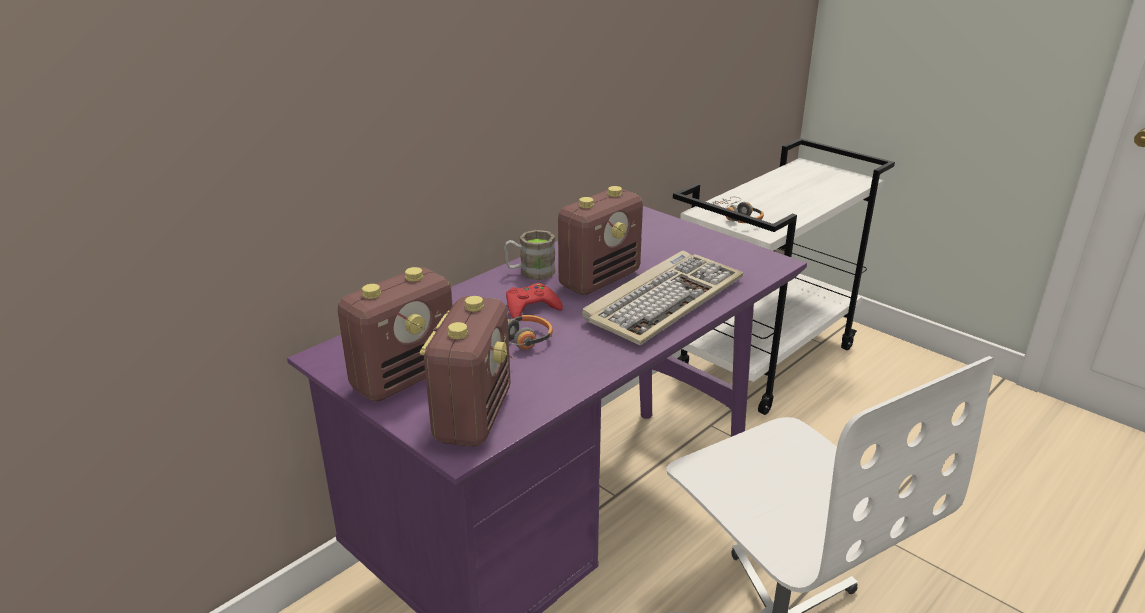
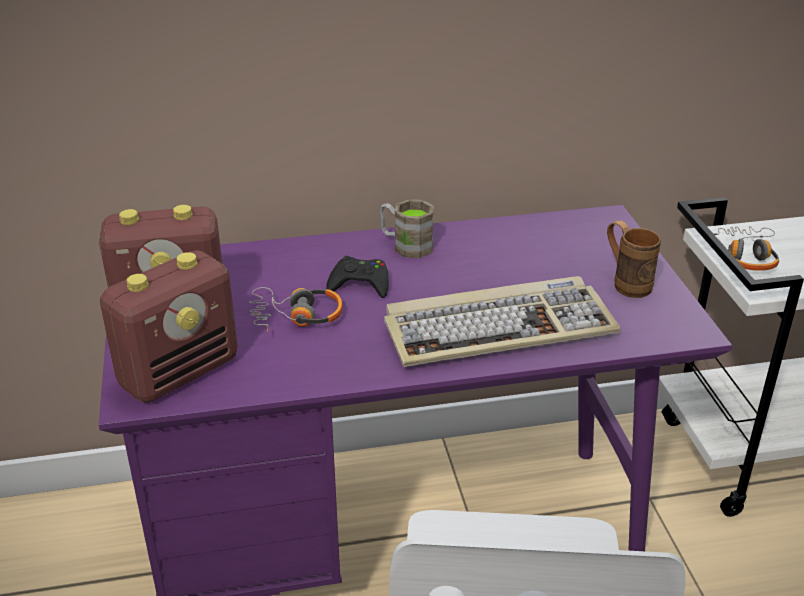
camera: 35 degrees right, 5 degrees up
red game controller [506,283,563,319] -> black game controller [326,256,389,298]
radio [558,186,643,295] -> none
none -> brown mug [607,220,661,298]

